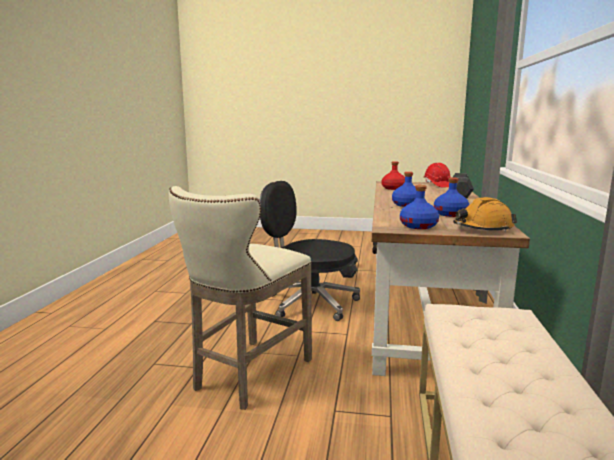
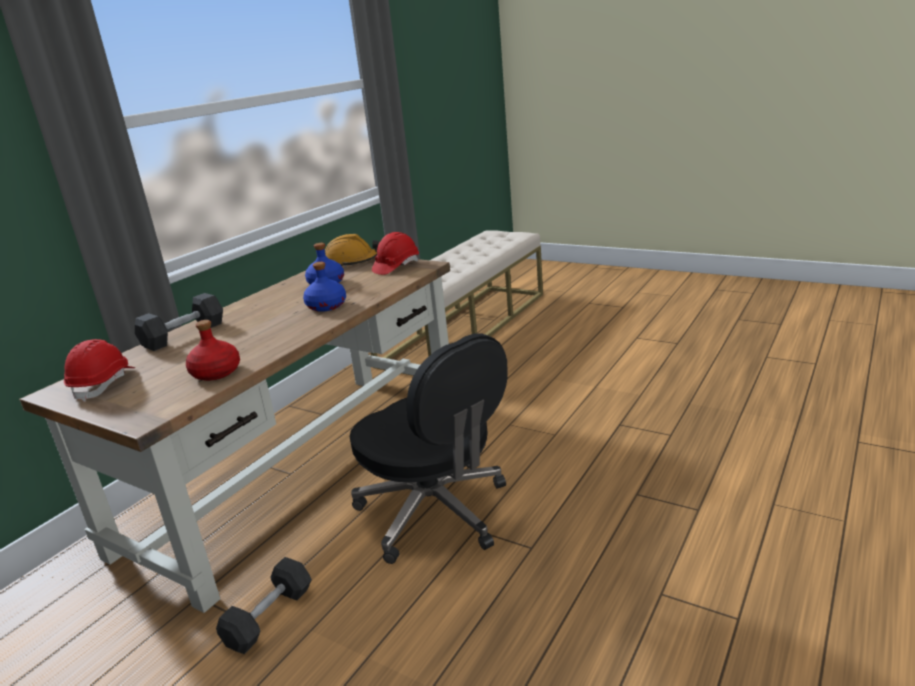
camera: 155 degrees left, 10 degrees up
beige stool [169,186,312,410] -> none
blue bottle [400,185,439,229] -> red hard hat [372,232,419,275]

